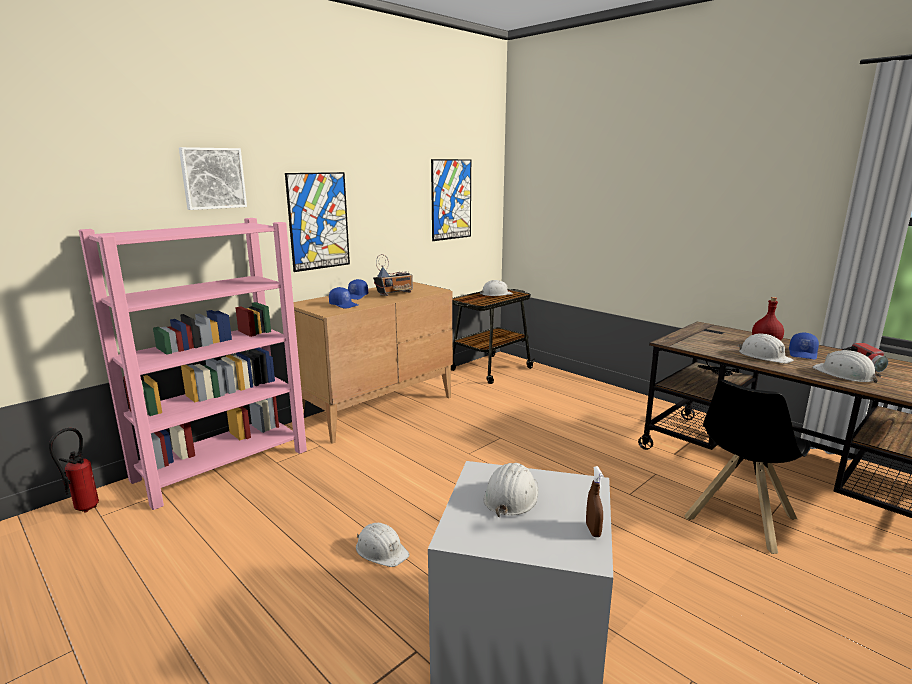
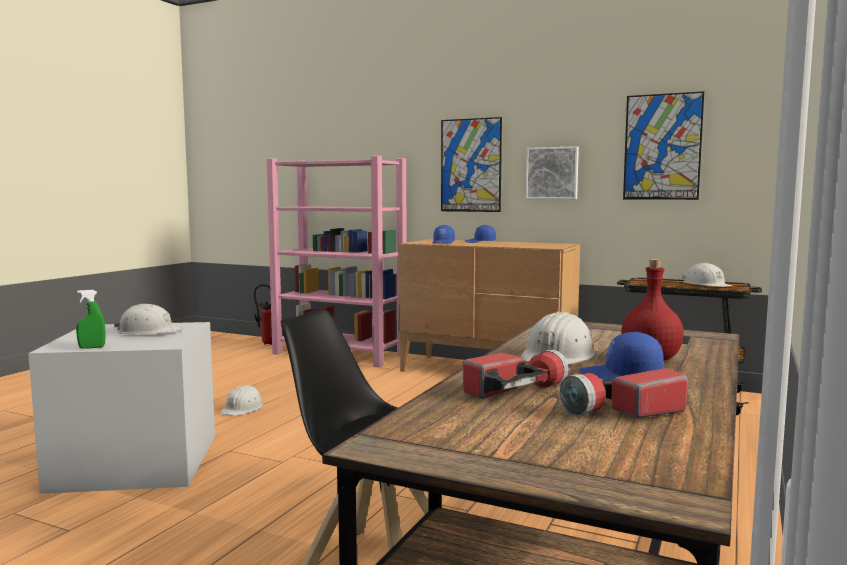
camera: 70 degrees right, 10 degrees down
picture [179,147,247,210] -> picture moved to [525,146,579,199]
radio [373,254,413,296] -> none
brown spray bottle [586,466,604,537] -> green spray bottle [76,290,106,349]
white hard hat [813,350,882,383] -> flashlight [463,350,569,399]

